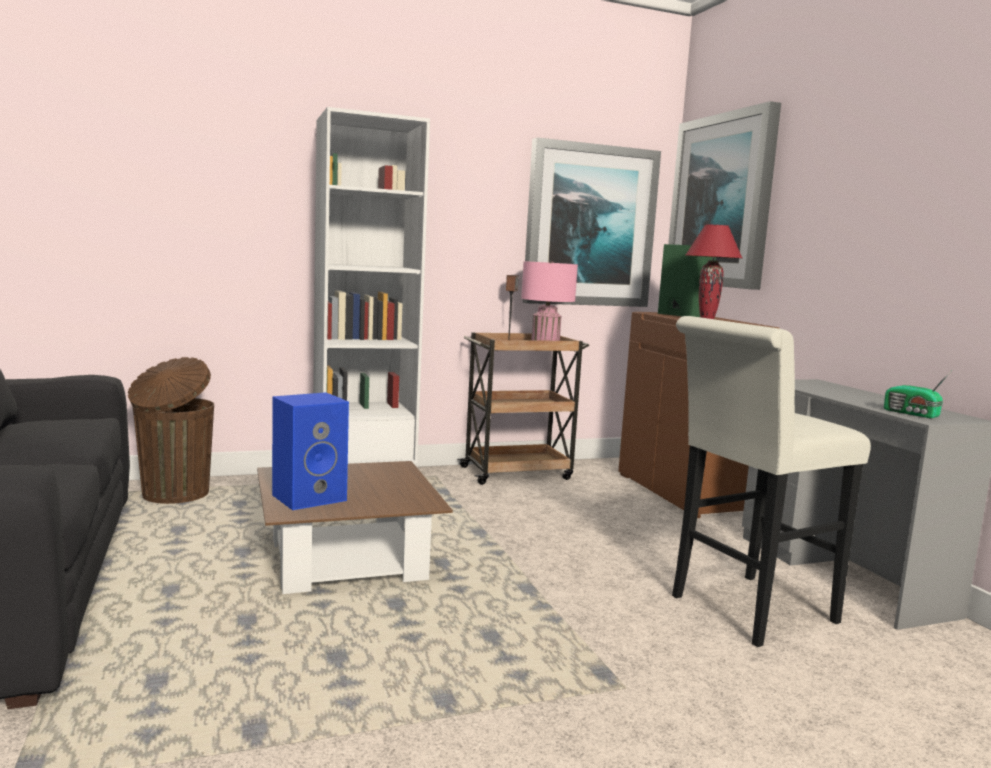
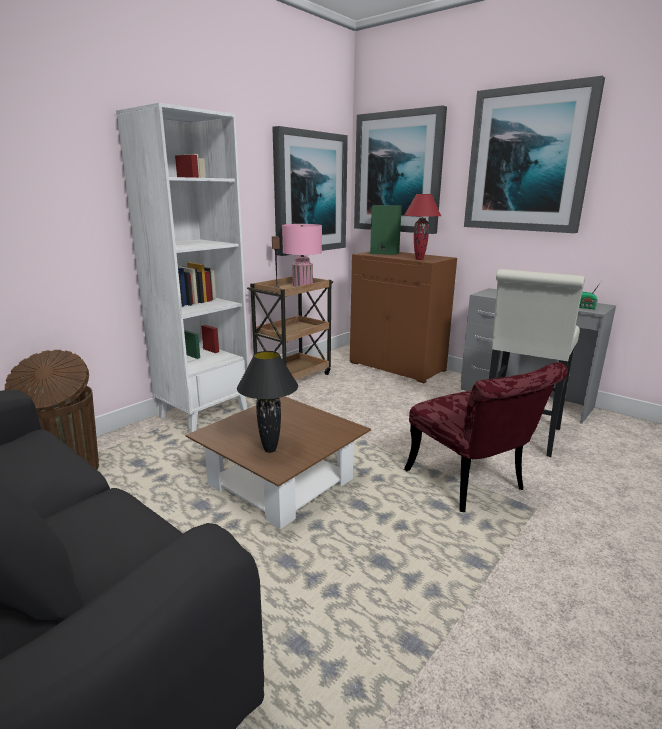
camera: 30 degrees left, 10 degrees up
blue speaker [272,392,349,510] -> black table lamp [237,351,298,453]
none -> red chair [404,362,568,512]
none -> picture [464,76,605,233]

